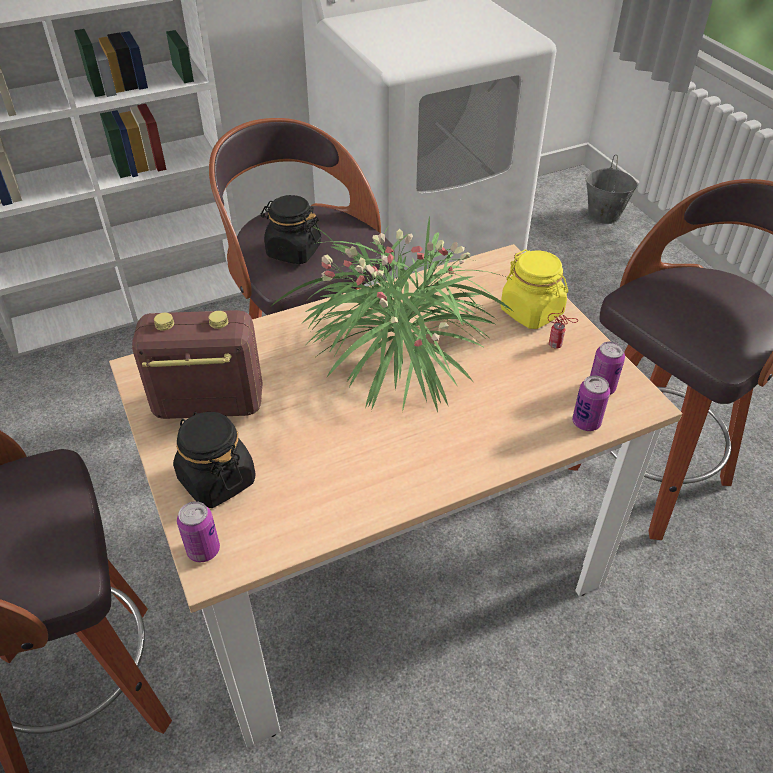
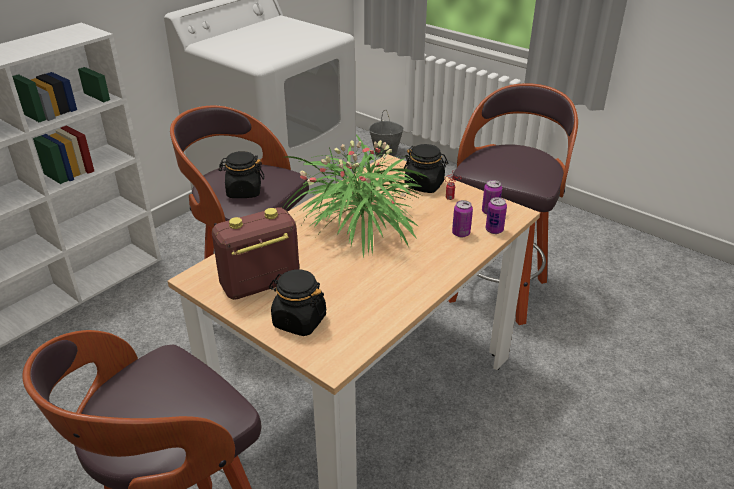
camera: 25 degrees left, 10 degrees down
can [177,501,220,562] -> can moved to [452,200,473,237]
yellow jar [501,249,568,329] -> black jar [404,144,448,193]

